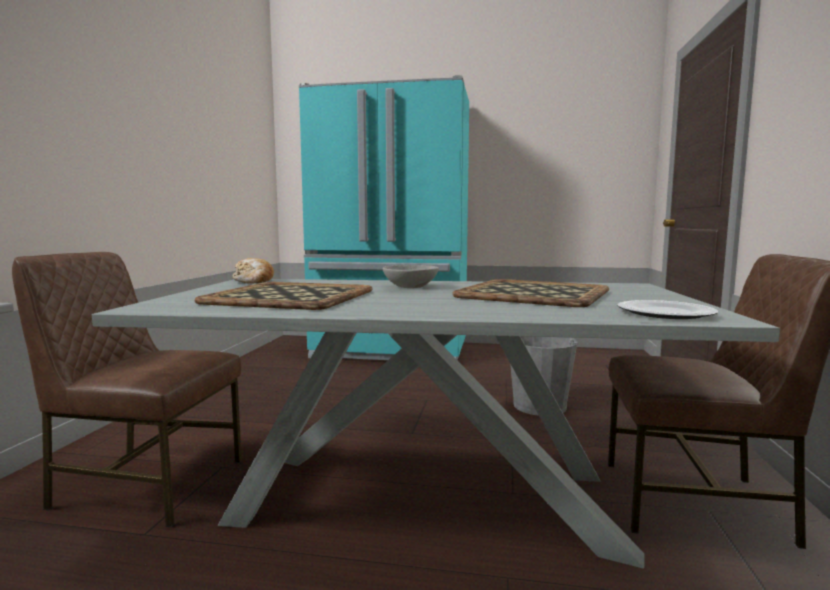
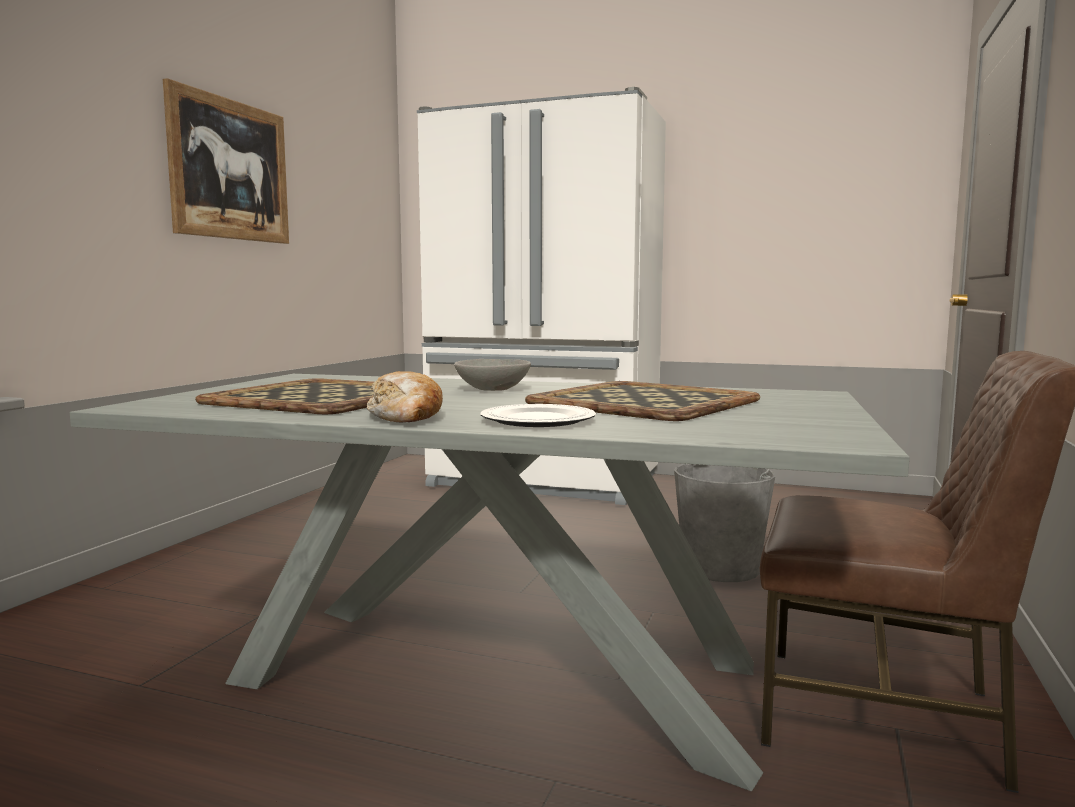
camera: 10 degrees right, 0 degrees up
brown chair [12,252,242,527] -> none
bread [232,258,274,284] -> bread moved to [367,371,443,422]
turquoise fridge [299,75,469,360] -> white fridge [417,87,666,505]
plate [617,300,718,319] -> plate moved to [481,404,596,427]
none -> picture [163,78,289,244]

